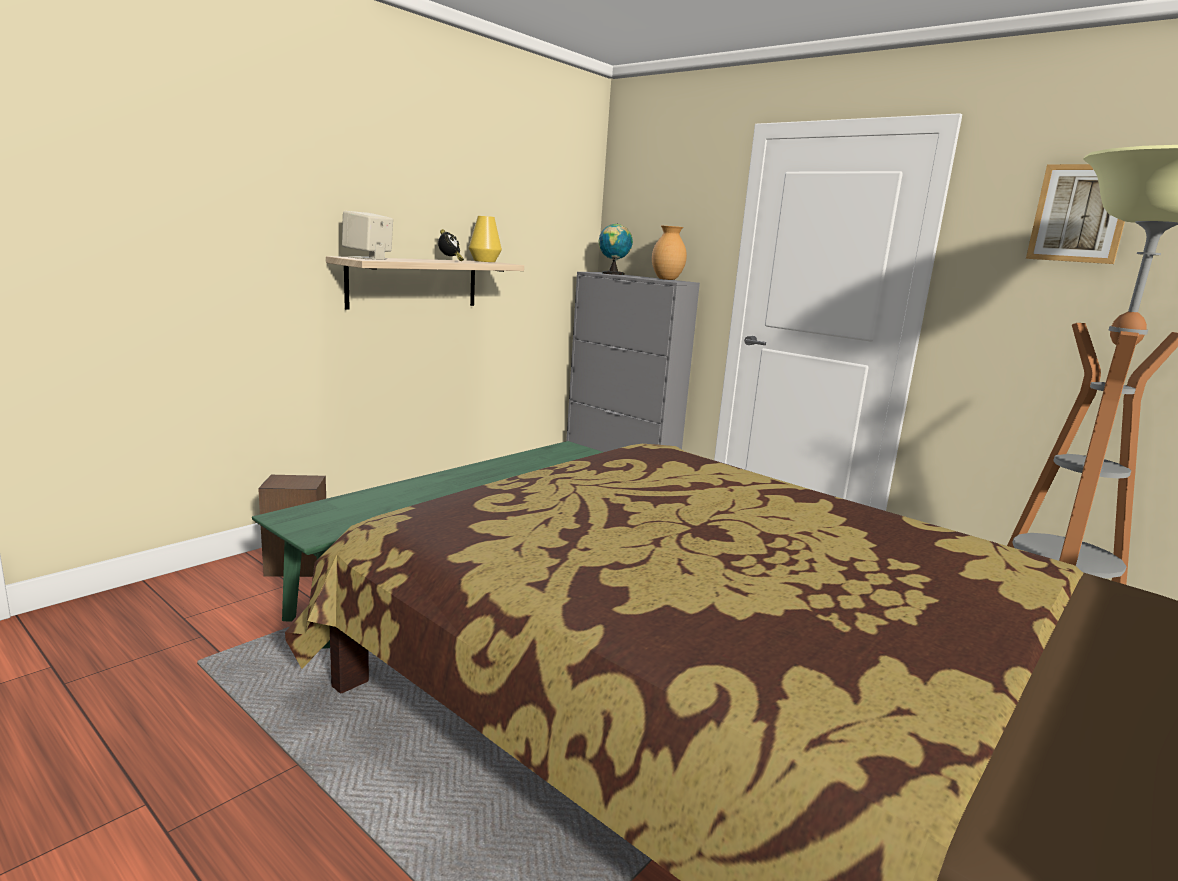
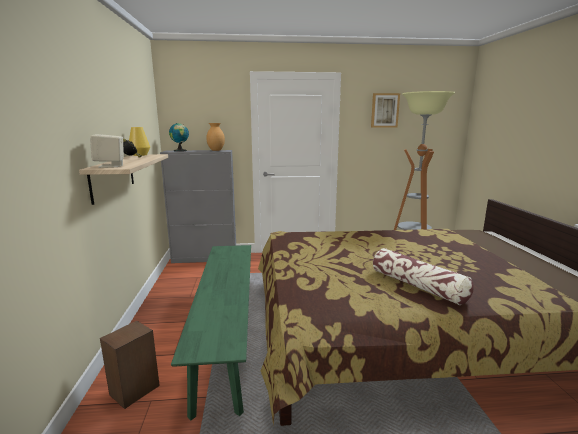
camera: 45 degrees left, 0 degrees up
none -> pillow [373,248,474,305]

